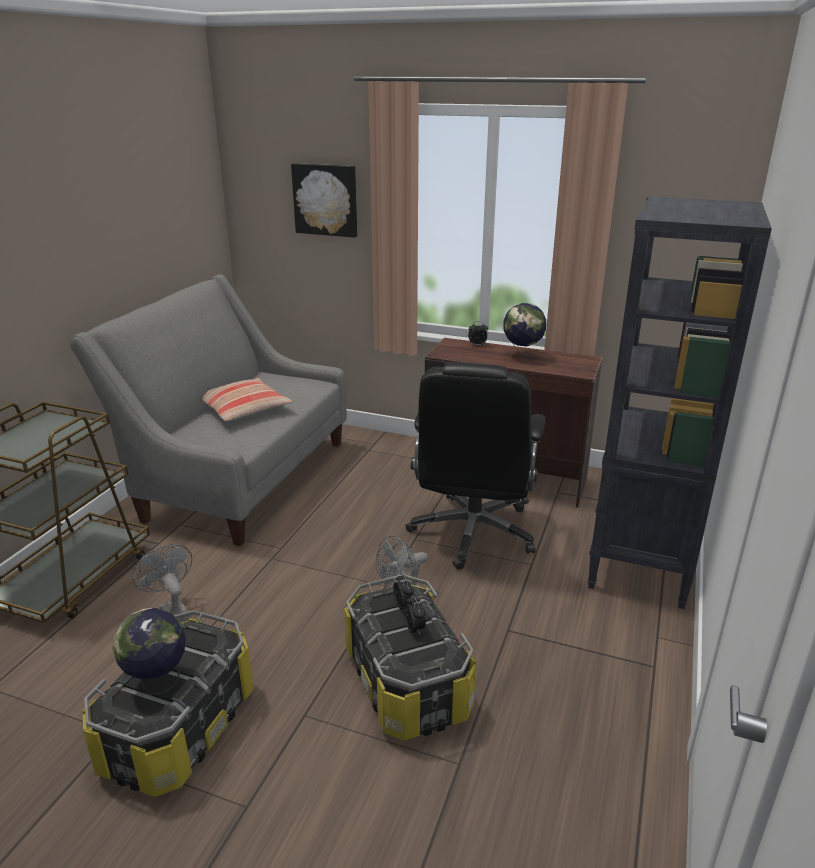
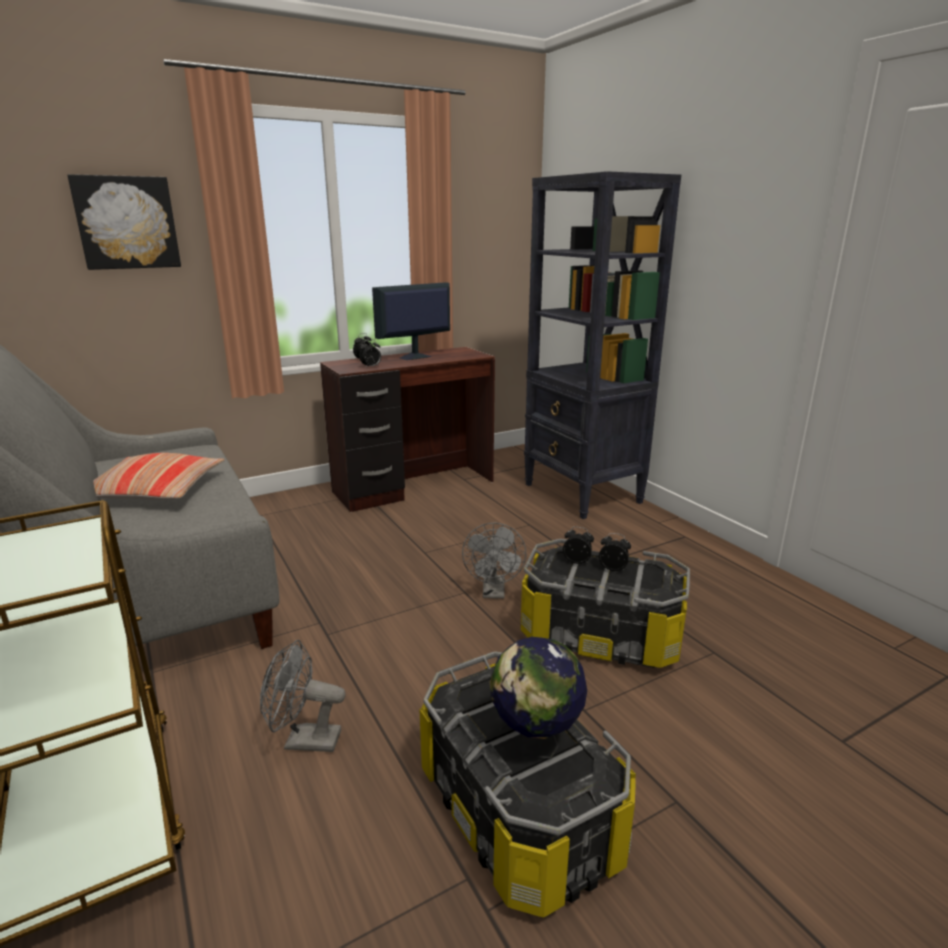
camera: 50 degrees left, 5 degrees down
black office chair [405,362,545,570] -> none
globe [503,303,546,358] -> monitor [372,282,450,360]
none -> alarm clock [359,339,381,367]

